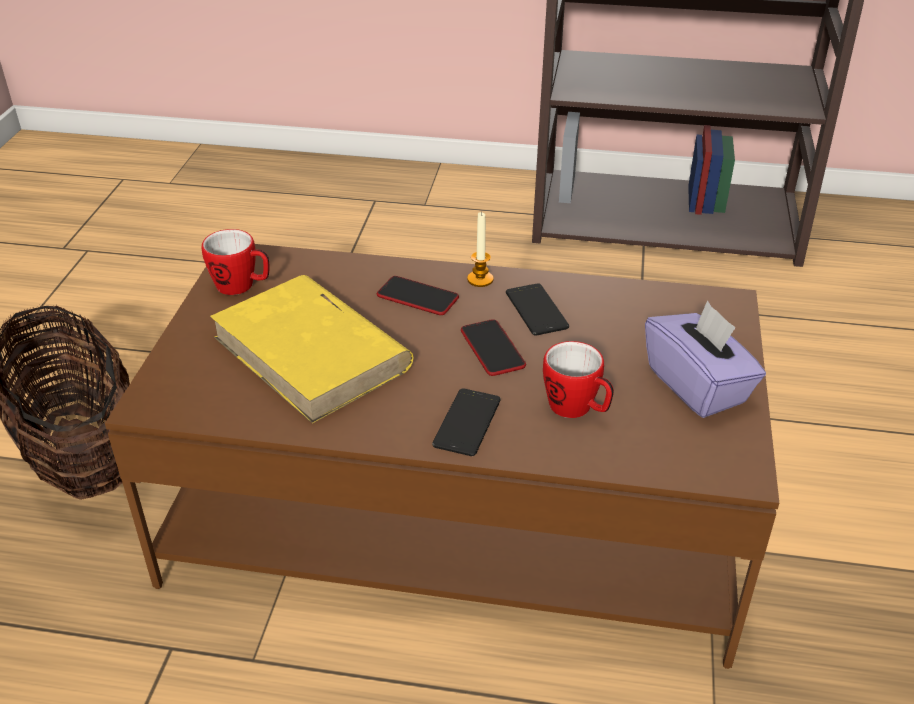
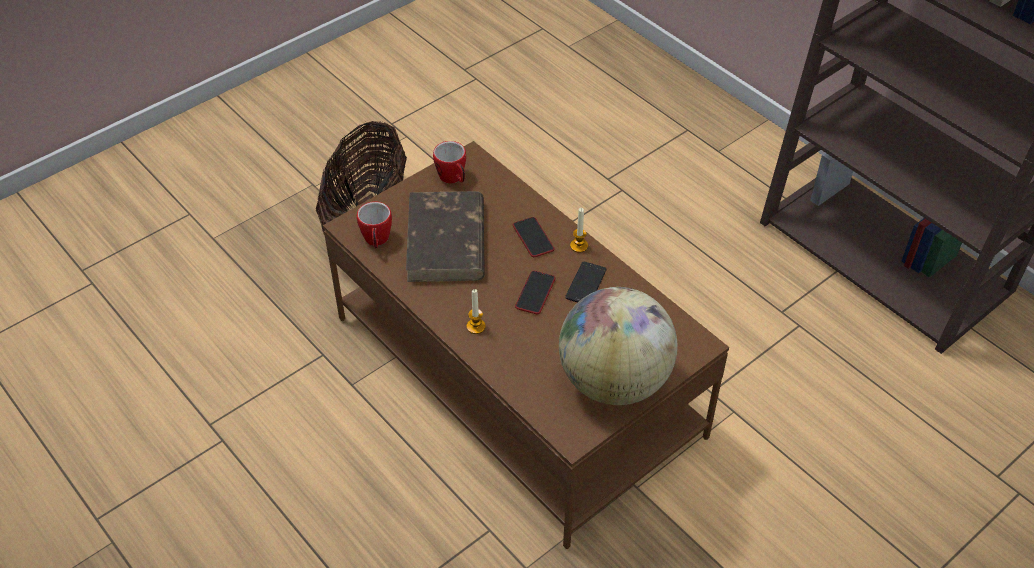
camera: 40 degrees right, 10 degrees up
yellow book [210,275,414,424] -> brown book [406,191,485,282]
phone [432,388,501,456] -> candle [467,289,486,334]
mug [543,341,614,418] -> mug moved to [357,202,392,248]
purple tissue box [645,300,766,418] -> globe [559,287,678,405]

